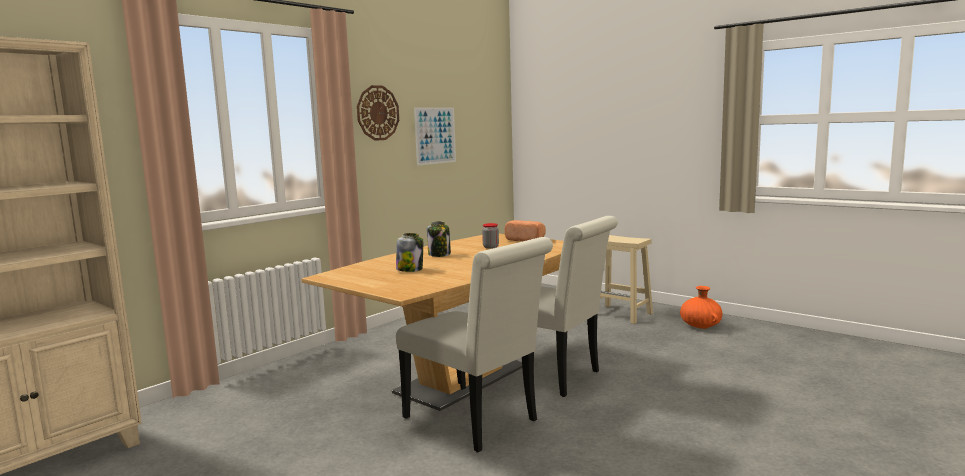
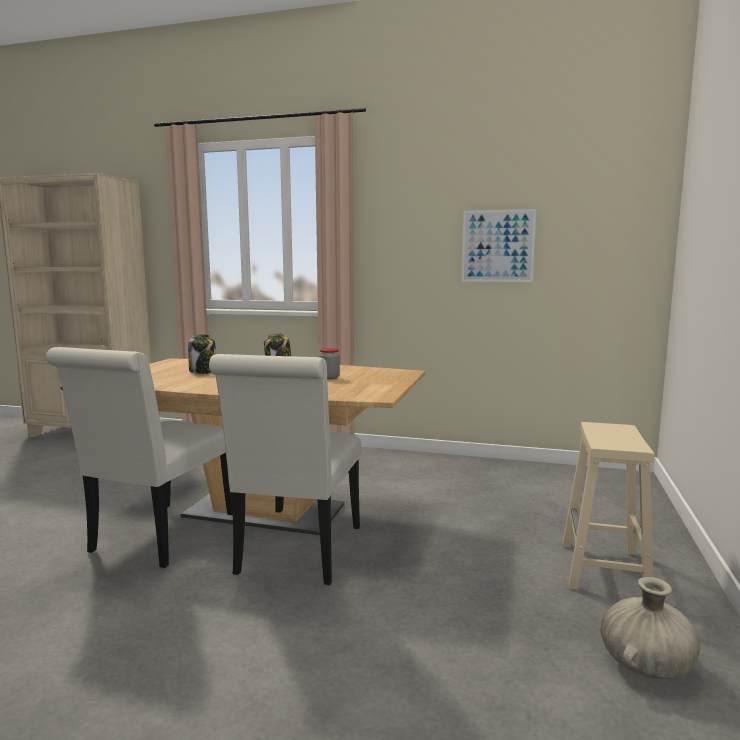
camera: 65 degrees right, 0 degrees up
wall clock [357,85,399,141] -> none
bread [505,220,546,241] -> none
orange vase [680,286,722,329] -> beige vase [601,577,700,679]

